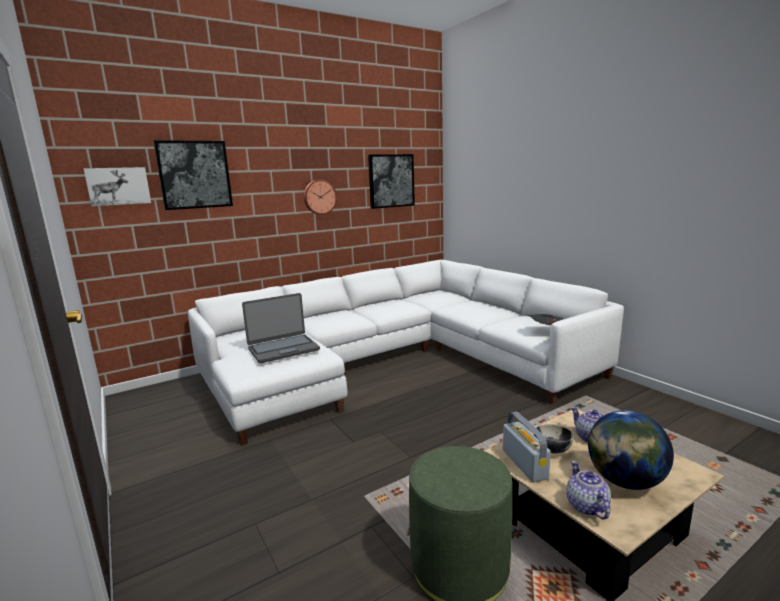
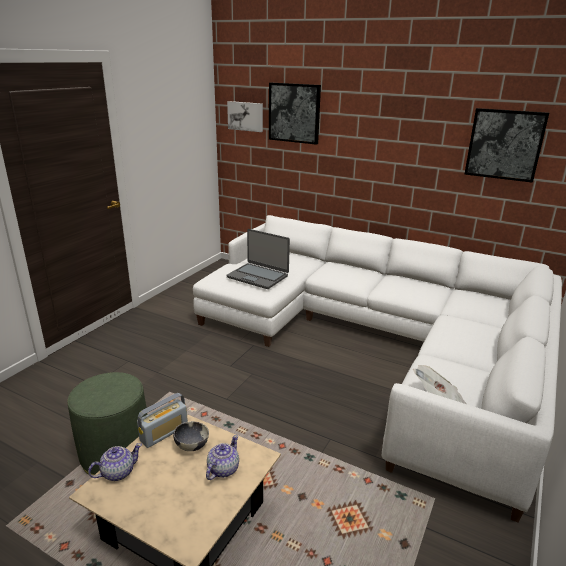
camera: 60 degrees right, 10 degrees up
wall clock [304,179,337,215] -> none
globe [588,410,674,490] -> none

